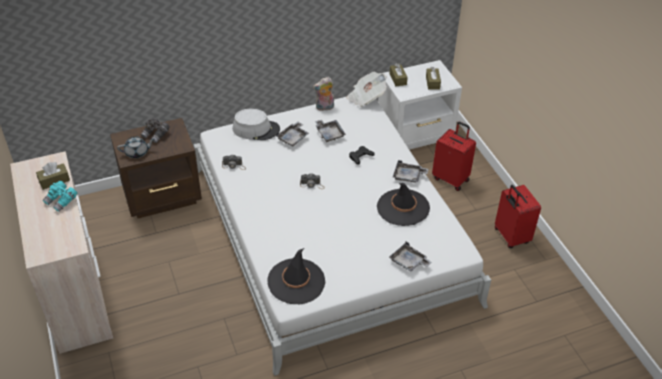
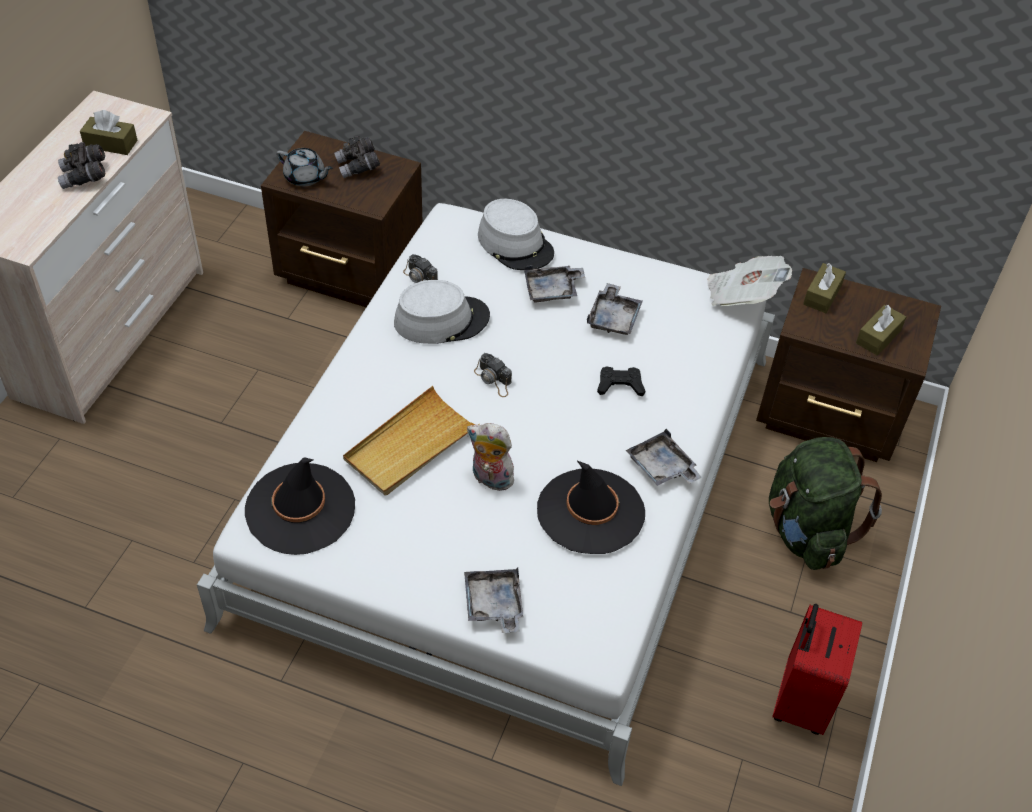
camera: 40 degrees right, 5 degrees up
turquoise binoculars [43,181,78,212] -> grey binoculars [58,142,106,189]
plush toy [313,77,334,111] -> plush toy moved to [467,423,514,491]
white nightstand [378,60,462,150] -> brown nightstand [756,268,941,462]
red suitcase [432,122,476,191] -> green backpack [769,437,882,570]
none -> beige tray [343,386,480,496]
none -> grey hat [394,280,490,344]

